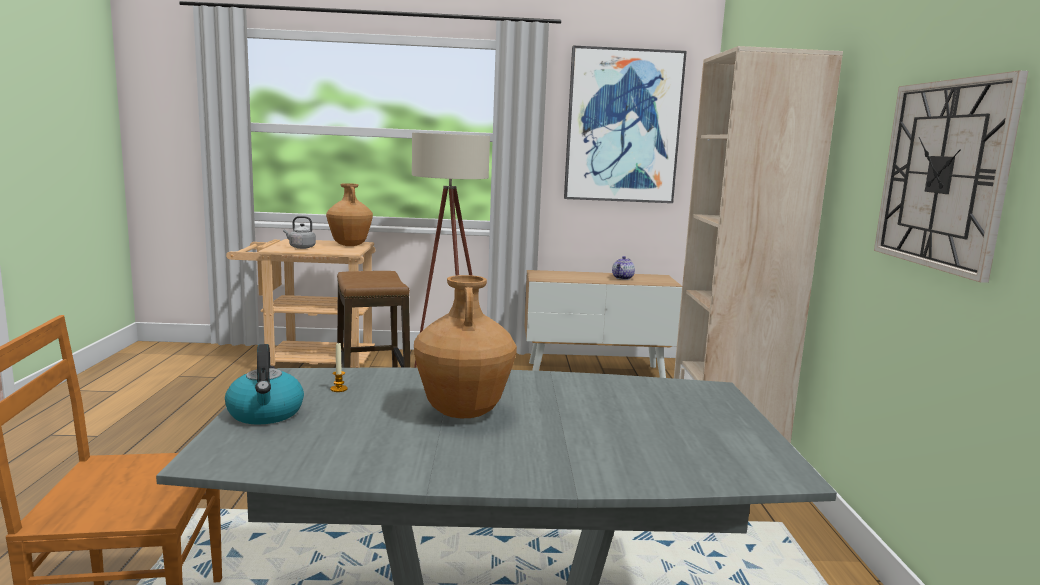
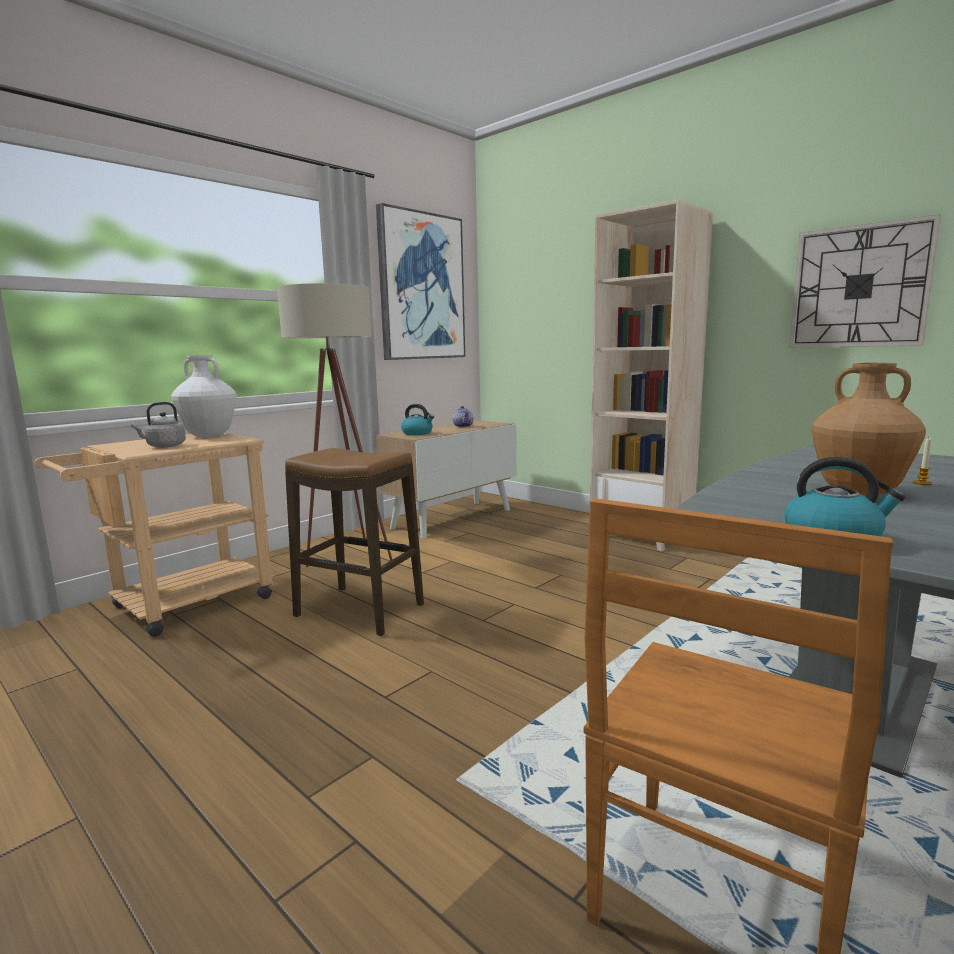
camera: 45 degrees left, 0 degrees up
brown vase [326,183,373,246] -> white vase [171,355,237,437]
candle [330,343,348,392] -> candle moved to [913,438,932,485]
none -> kettle [401,404,434,435]

